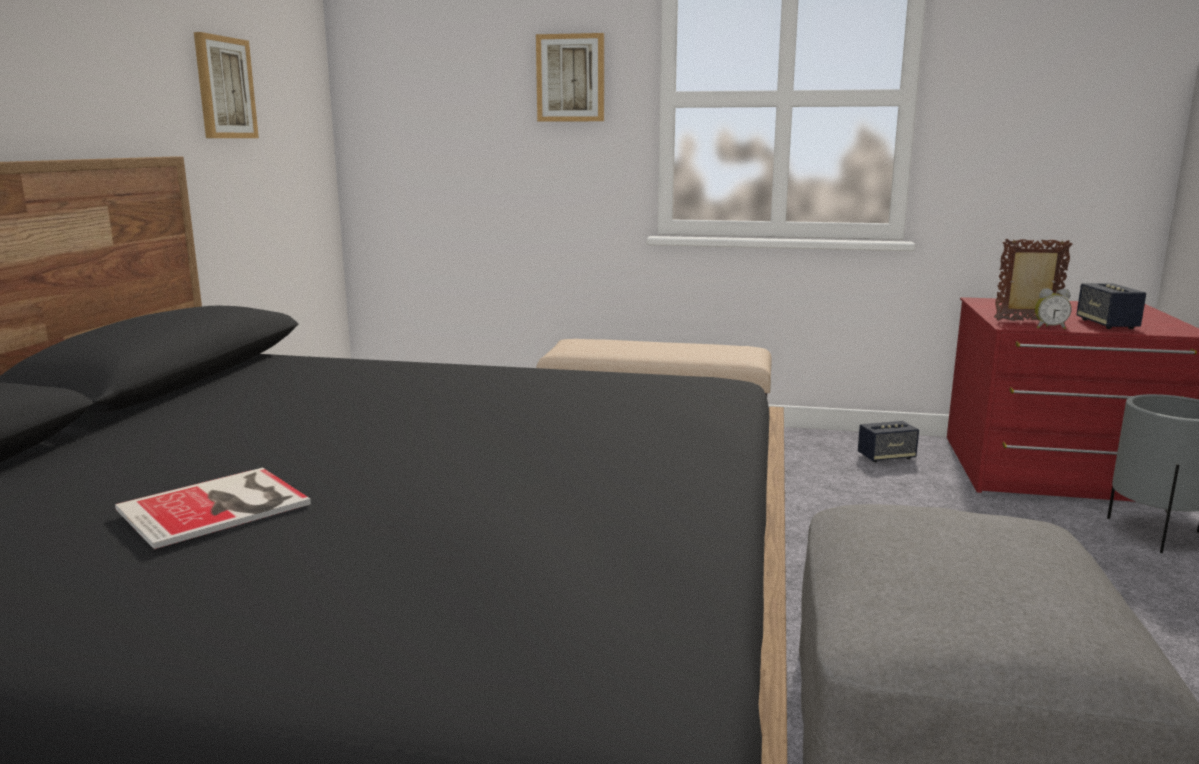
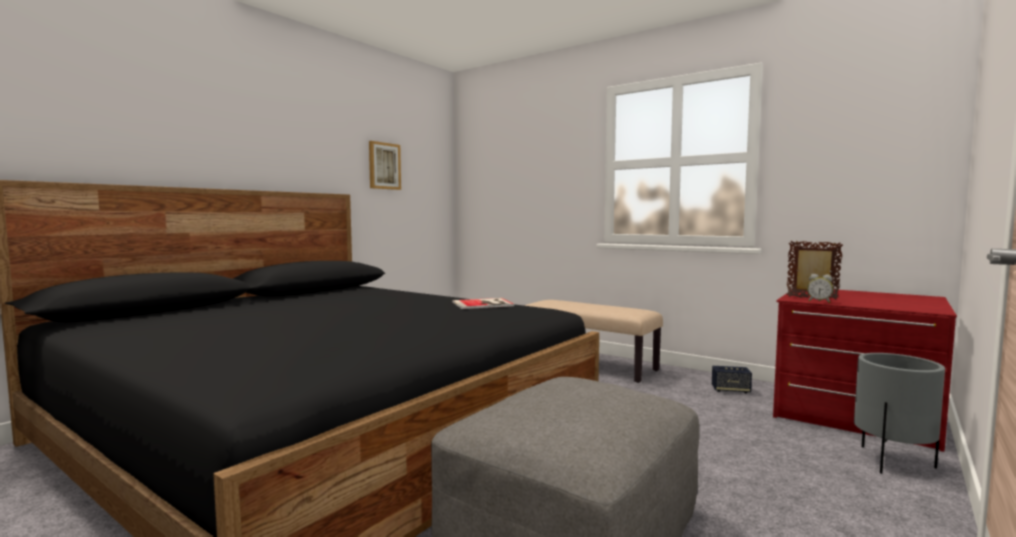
camera: 25 degrees right, 10 degrees down
book [115,467,311,549] -> book moved to [452,298,514,309]
picture [536,33,604,122] -> none
speaker [1076,283,1146,329] -> none

